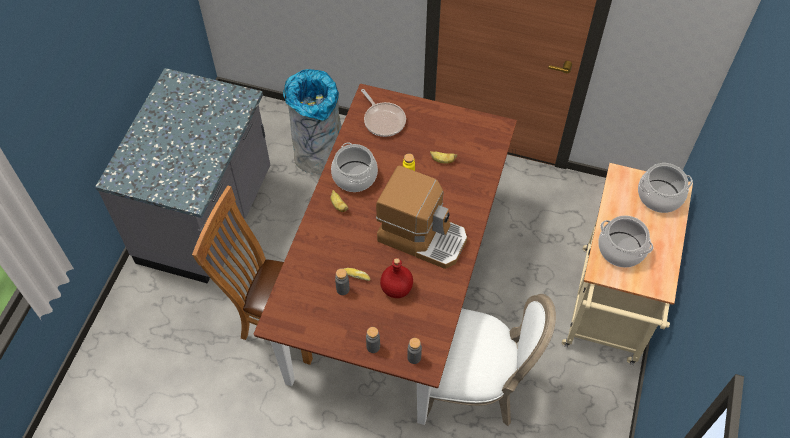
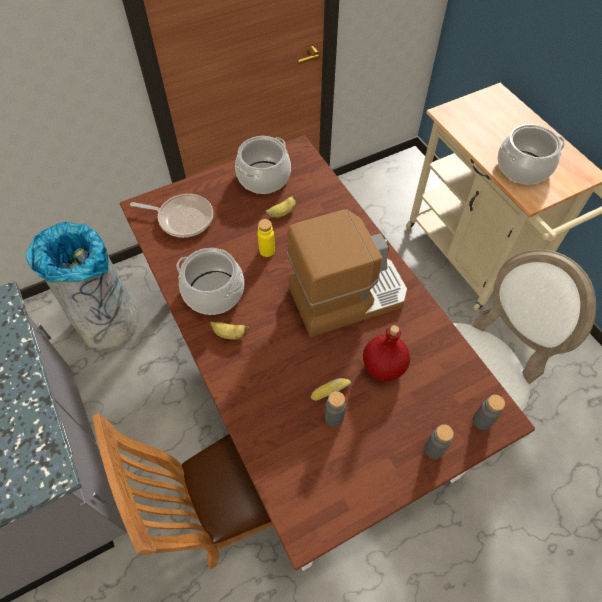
camera: 45 degrees left, 0 degrees up
cooking pot [638,163,693,213] -> cooking pot moved to [235,136,291,194]

